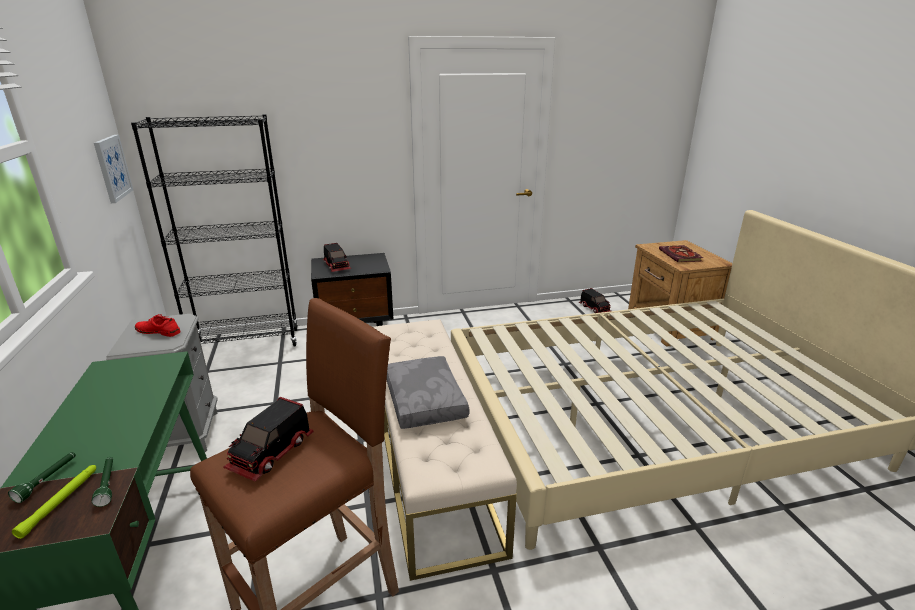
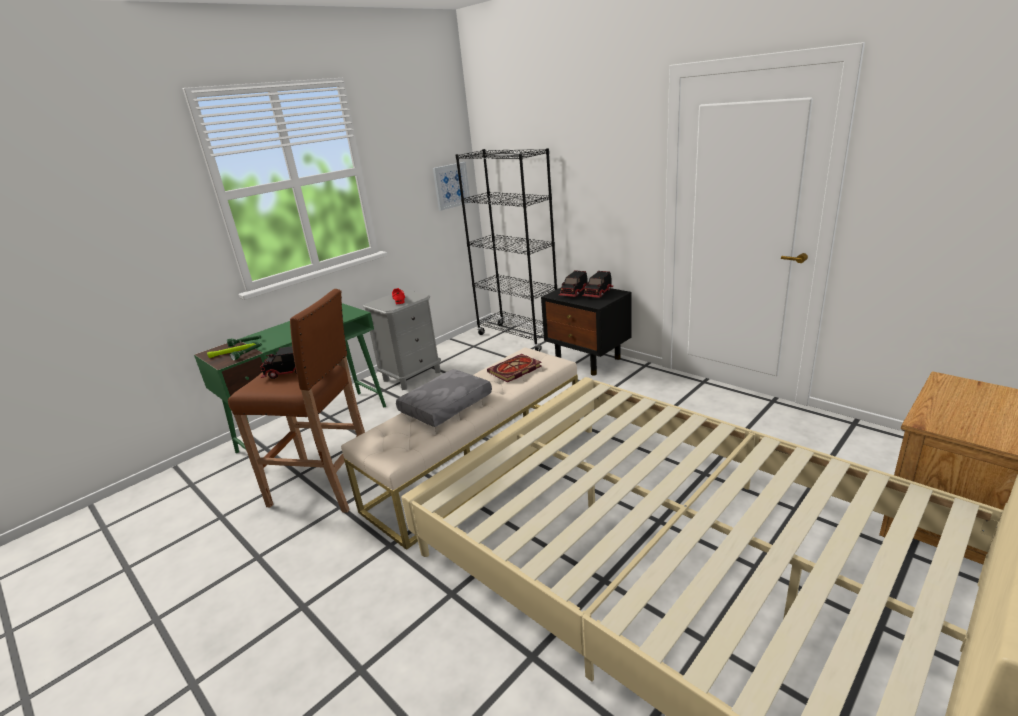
camera: 60 degrees right, 0 degrees up
toy truck [579,288,611,313] -> toy truck moved to [582,271,613,298]
book [659,245,703,262] -> book moved to [487,354,542,382]

